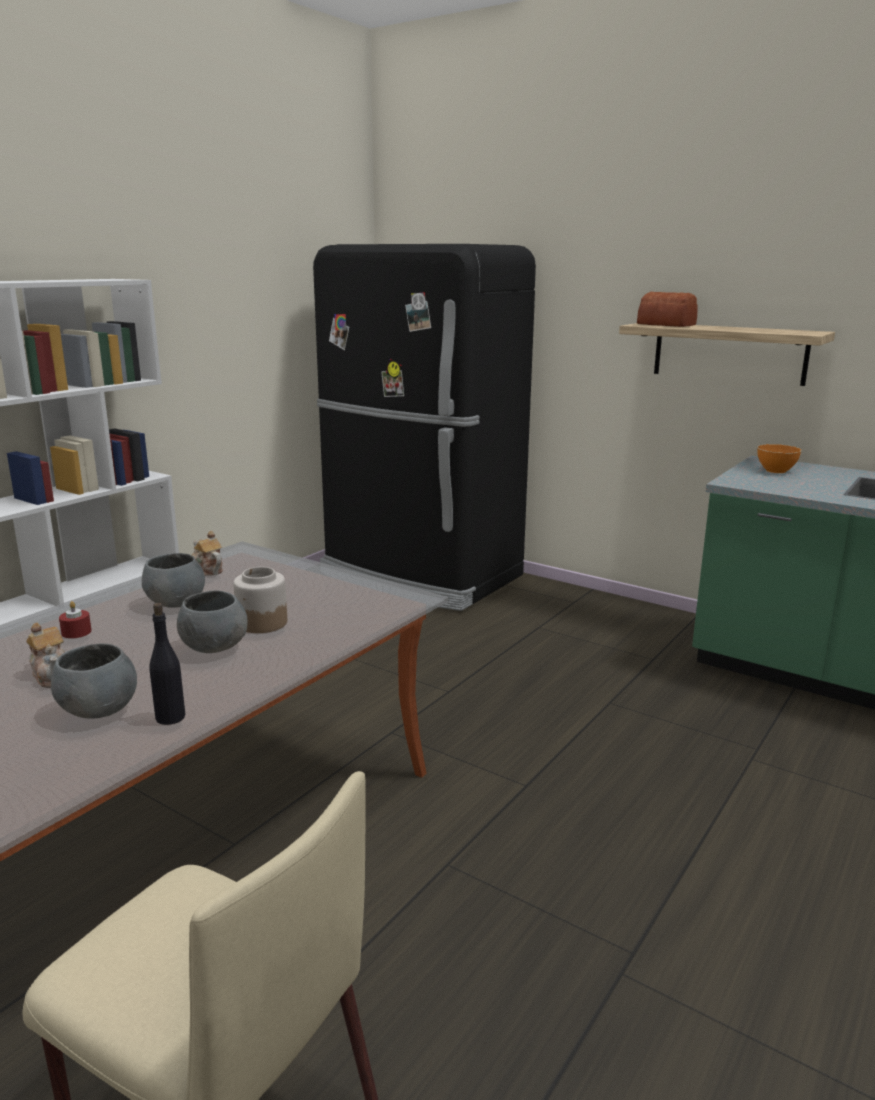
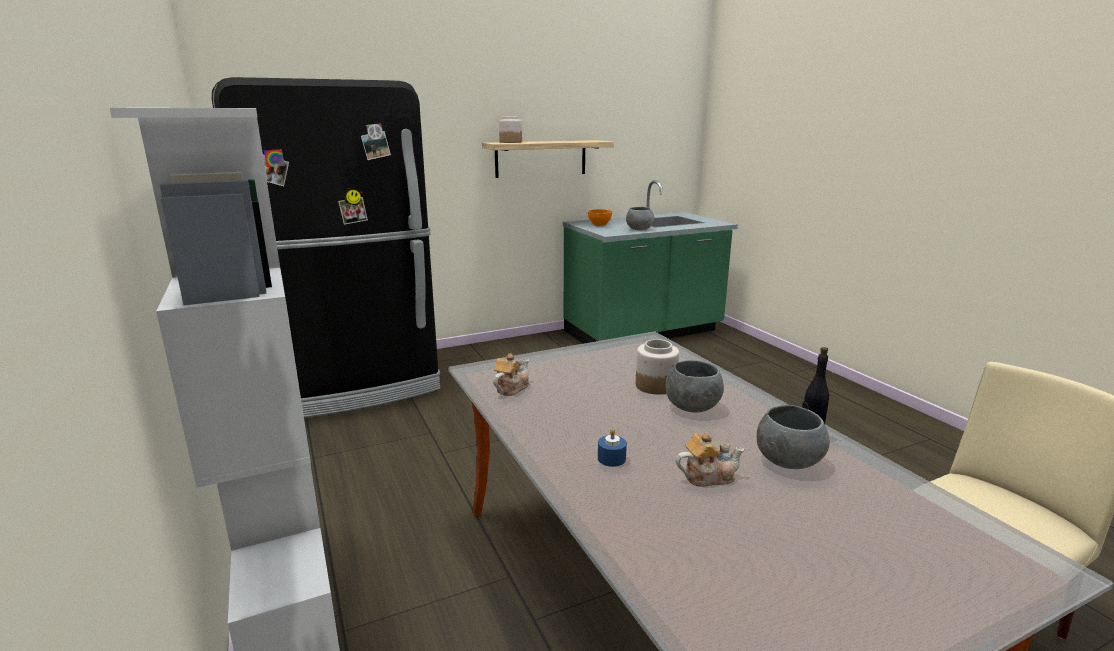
camera: 60 degrees left, 0 degrees up
red candle [59,601,91,638] -> blue candle [598,428,627,467]
grey bowl [142,553,205,608] -> grey bowl moved to [626,207,654,230]
teapot [191,531,223,576] -> teapot turned 135 degrees clockwise [493,353,529,396]
bread [637,292,698,327] -> jar [499,116,522,143]

